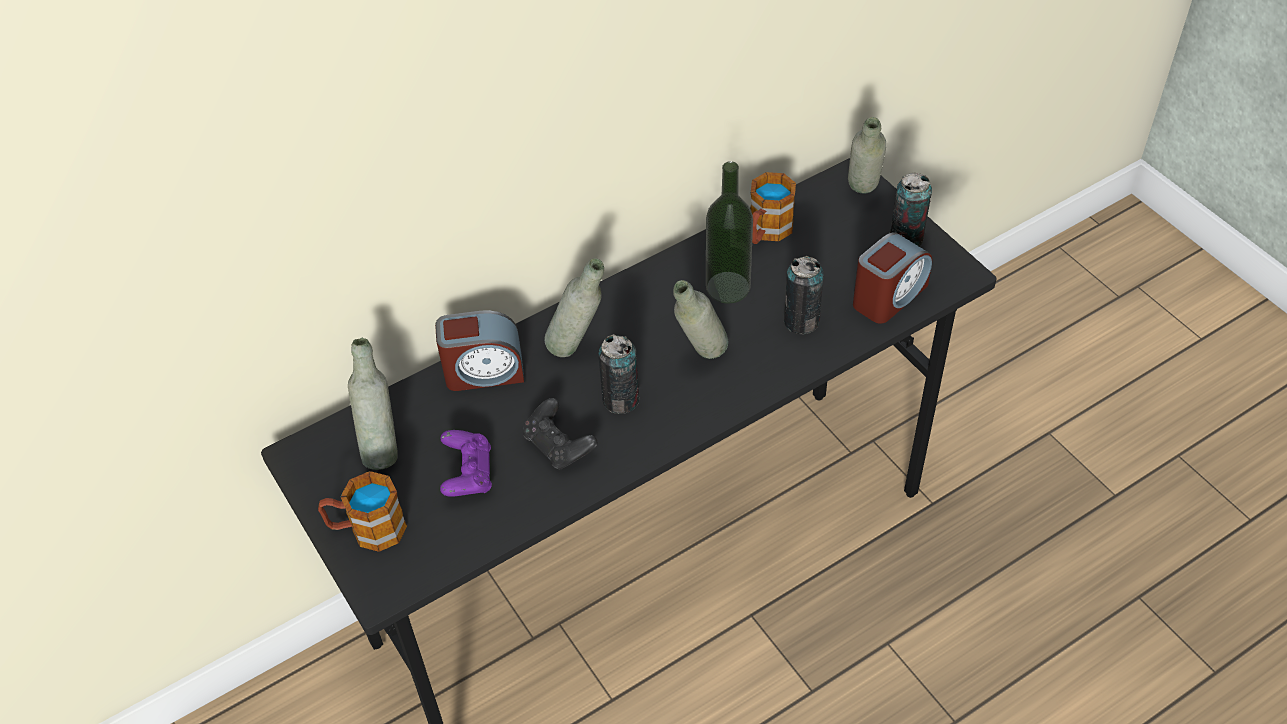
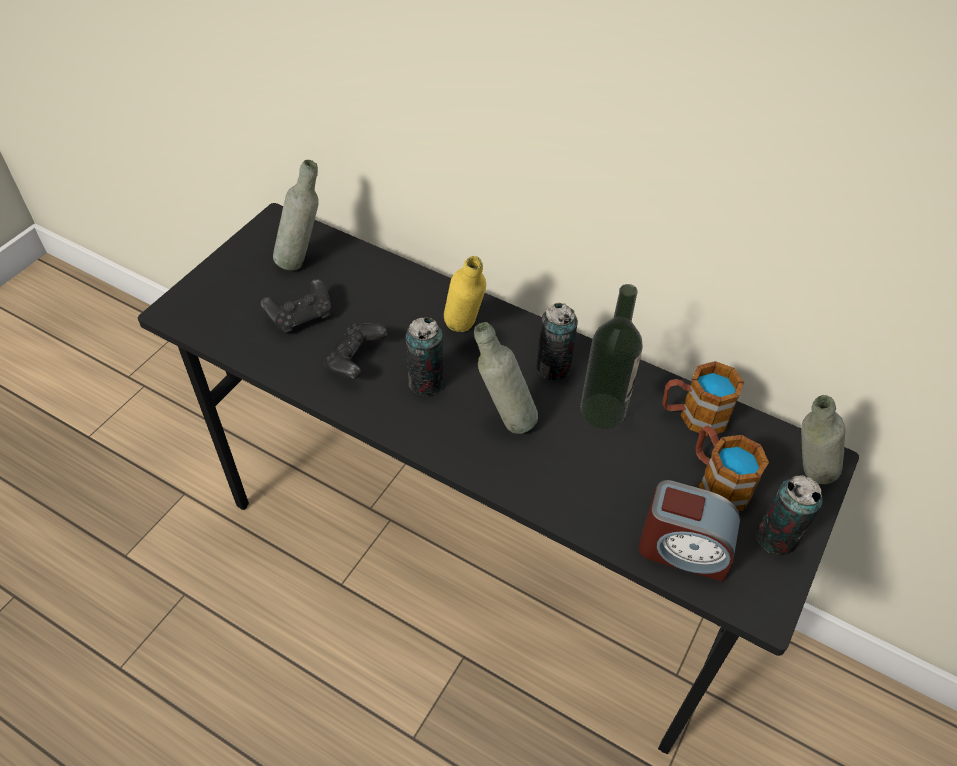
camera: 60 degrees right, 0 degrees up
mug [318,471,407,552] -> mug moved to [696,426,769,511]
alarm clock [435,310,525,391] -> none
purple game controller [440,430,492,497] -> black game controller [260,279,331,334]
grey bottle [544,258,604,357] -> yellow bottle [444,256,486,332]
can [784,256,824,334] -> can moved to [536,303,578,381]

